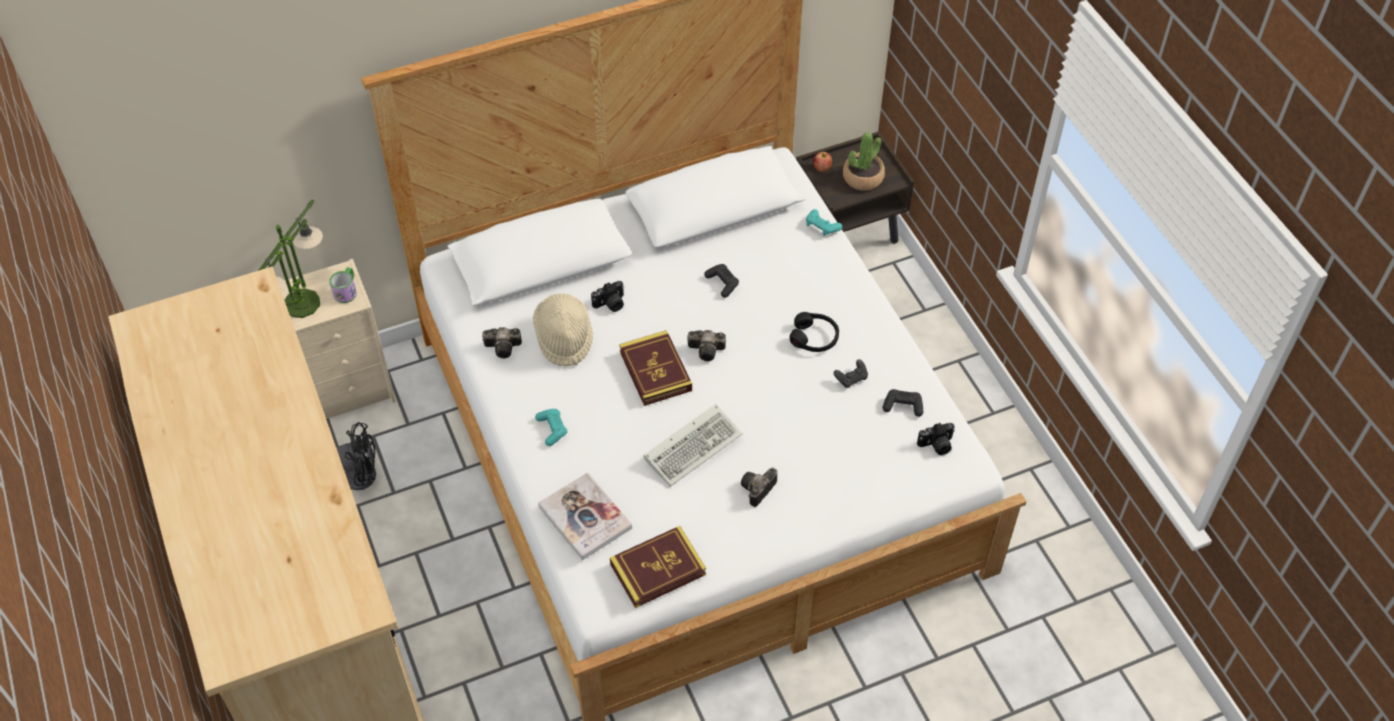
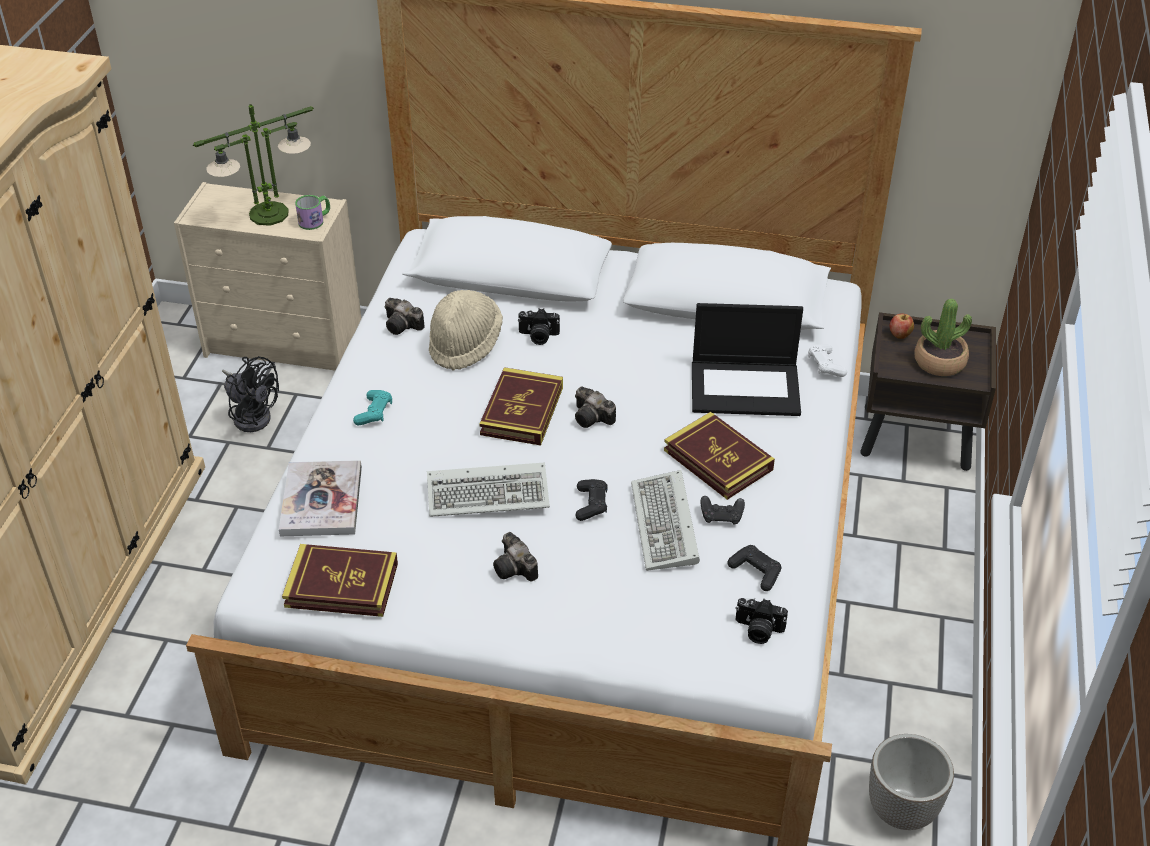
camera: 35 degrees right, 10 degrees down
black game controller [704,264,739,298] -> black game controller moved to [575,479,608,521]
camera [741,467,777,507] -> camera turned 105 degrees counterclockwise [493,532,538,581]
black headphones [790,312,839,352] -> book [664,412,775,500]
turquoise game controller [806,209,842,236] -> white game controller [808,344,847,377]
none -> keyboard [631,470,700,571]
none -> laptop [692,303,803,416]
none -> planter [869,734,954,830]

